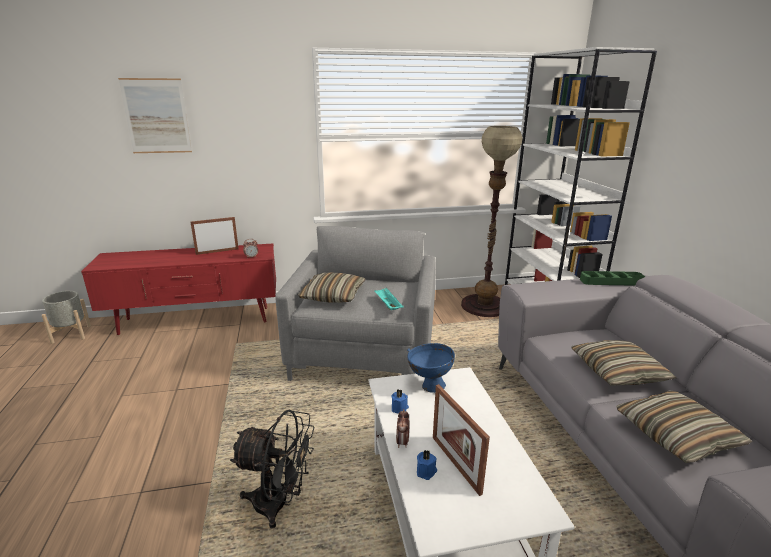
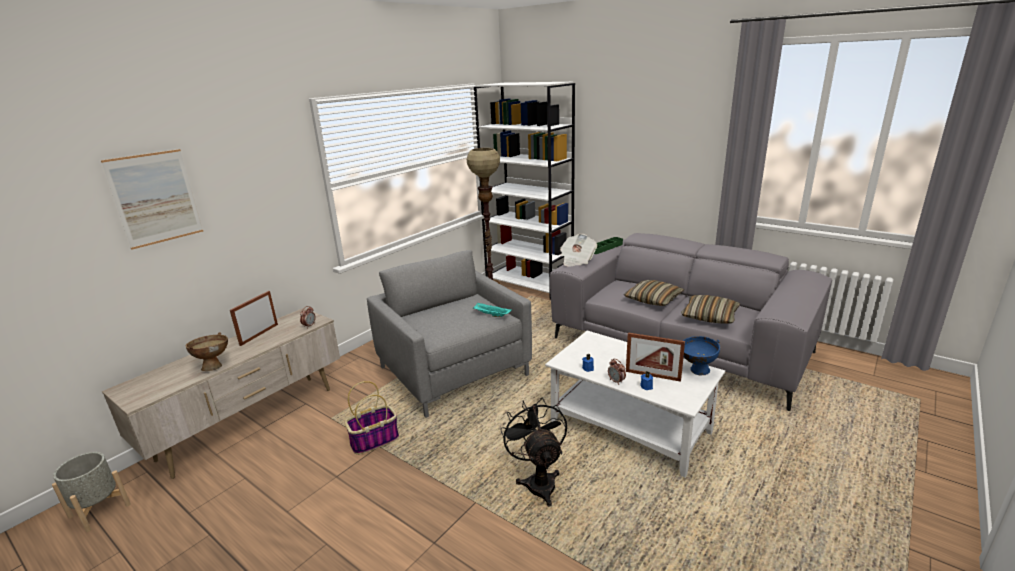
camera: 40 degrees left, 0 degrees up
red tv stand [81,244,276,335] -> beige tv stand [102,308,340,479]
black fan [230,410,315,529] -> black fan turned 75 degrees counterclockwise [500,398,567,507]
pillow [298,272,366,303] -> none
blue bowl [407,343,455,393] -> blue bowl moved to [683,336,720,376]
none -> brown bowl [186,332,228,371]
none -> basket [345,381,399,455]
none -> newspaper [560,234,597,267]

